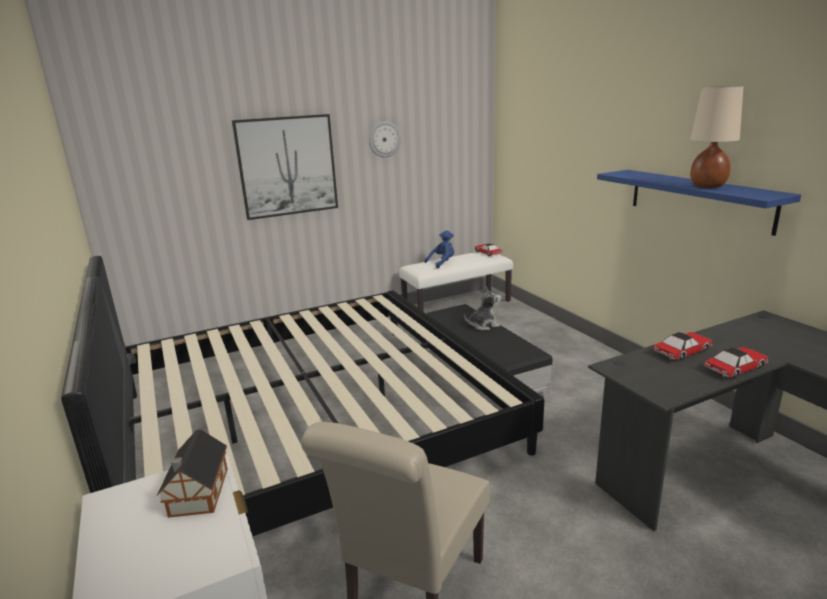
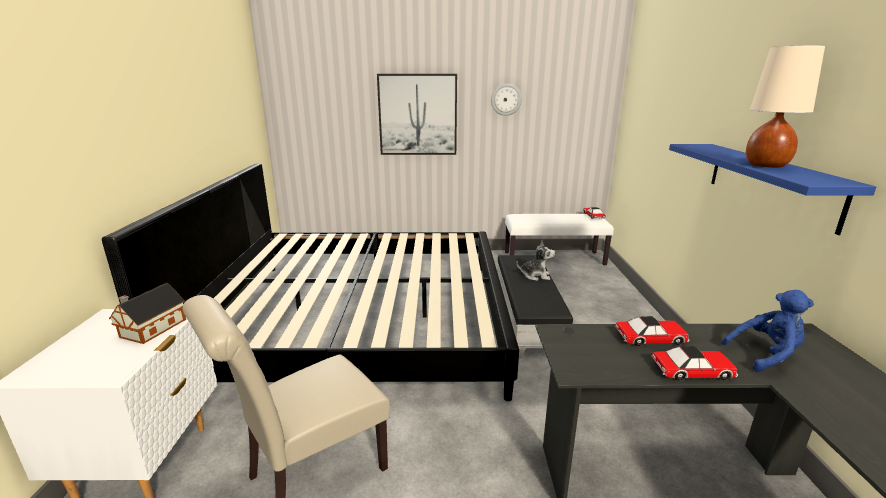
camera: 25 degrees right, 0 degrees up
blue plush toy [425,230,454,268] -> blue plush toy moved to [722,290,814,372]

